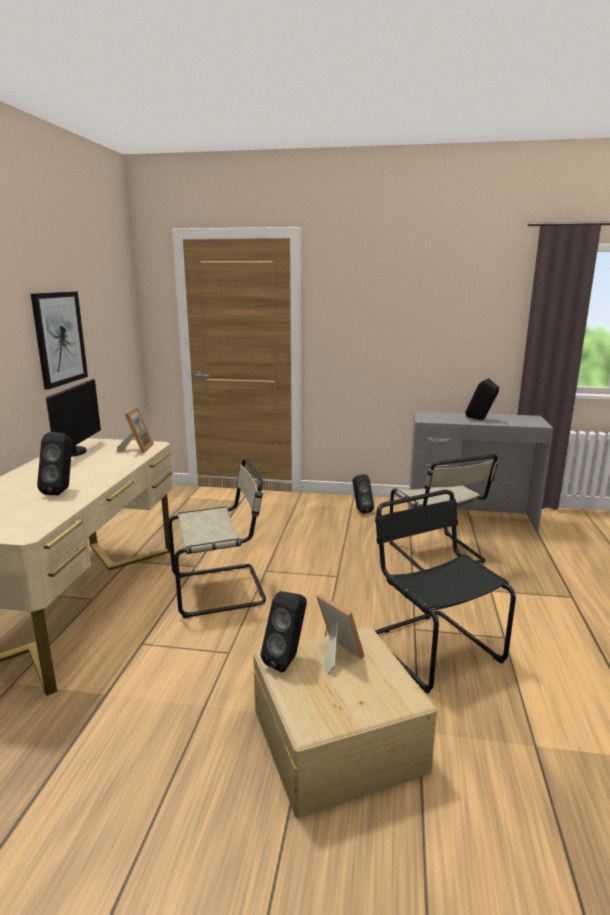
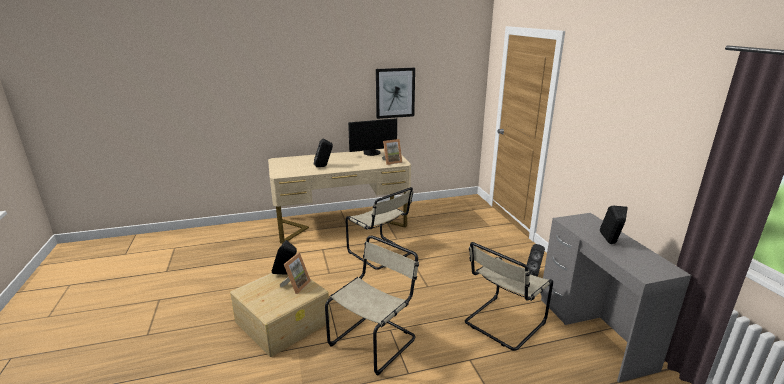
camera: 65 degrees right, 5 degrees up
black chair [375,490,516,693] -> beige chair [325,235,419,375]

